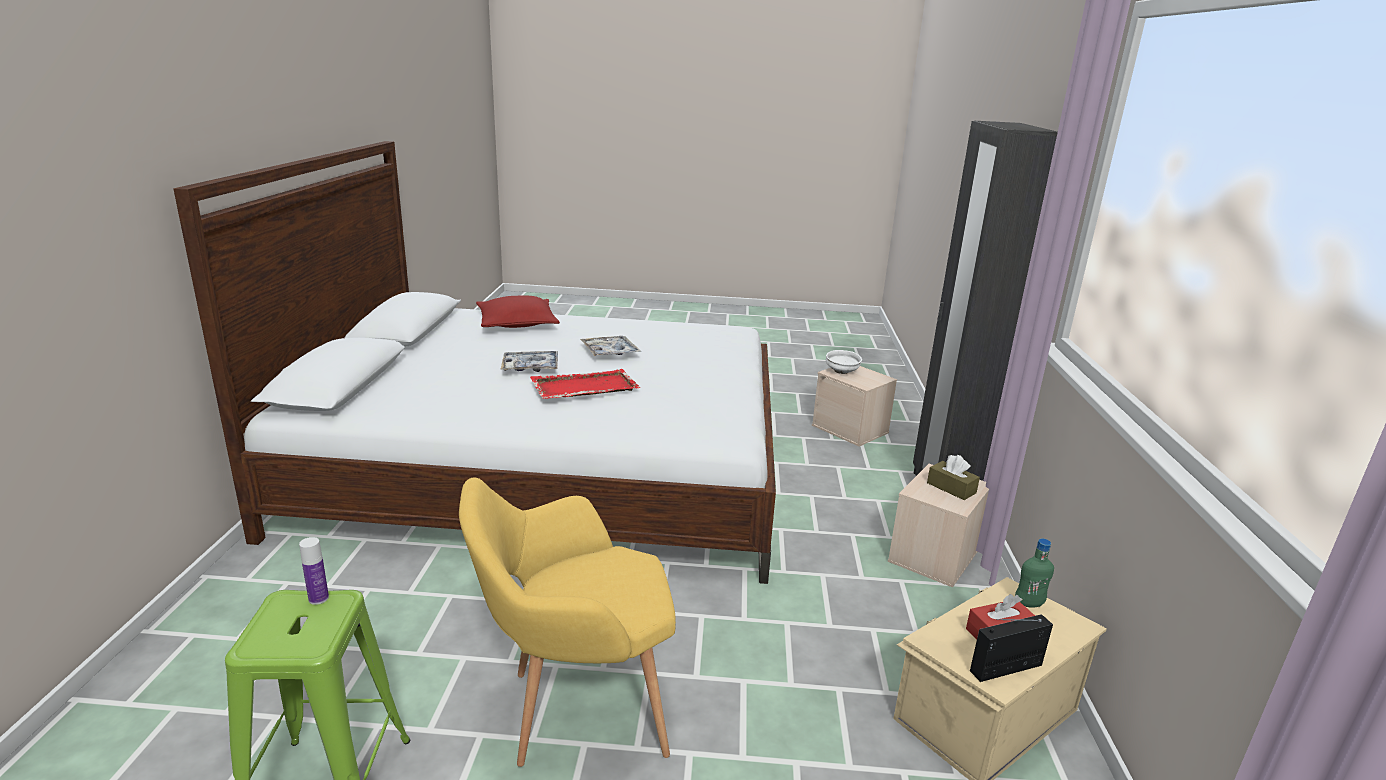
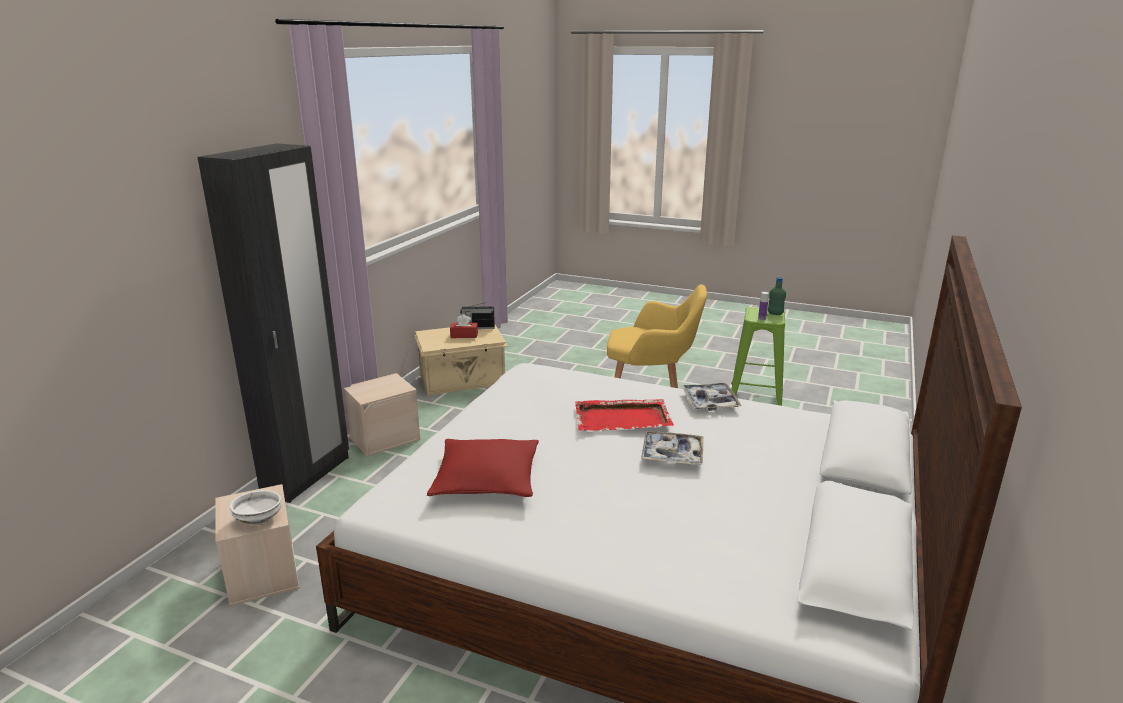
camera: 160 degrees left, 0 degrees up
red pillow [476,296,560,328] -> red pillow moved to [427,439,539,497]
tray [580,336,641,356] -> tray moved to [681,383,742,411]
brown tissue box [927,455,980,500] -> none
green bottle [1015,538,1054,607] -> green bottle moved to [768,277,786,315]

